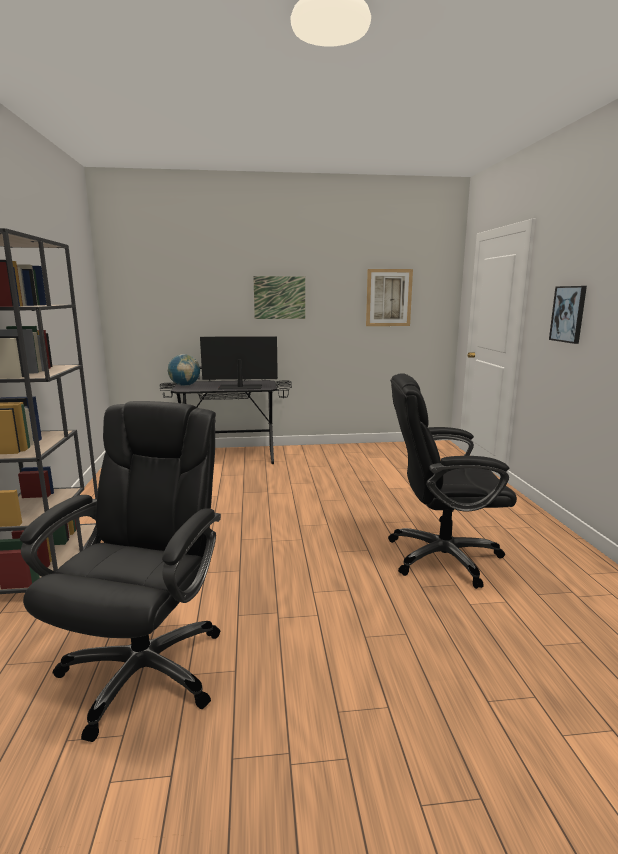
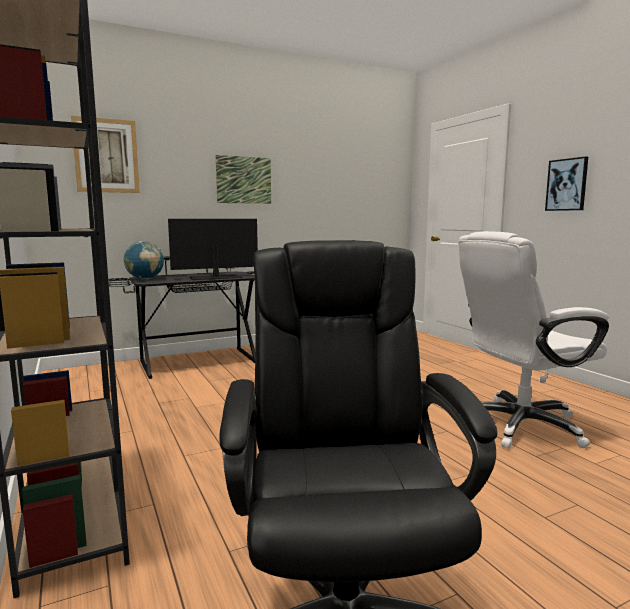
camera: 20 degrees left, 5 degrees down
picture [366,269,413,326] -> picture moved to [71,116,140,193]
black office chair [388,373,517,589] -> white office chair [458,231,609,449]

